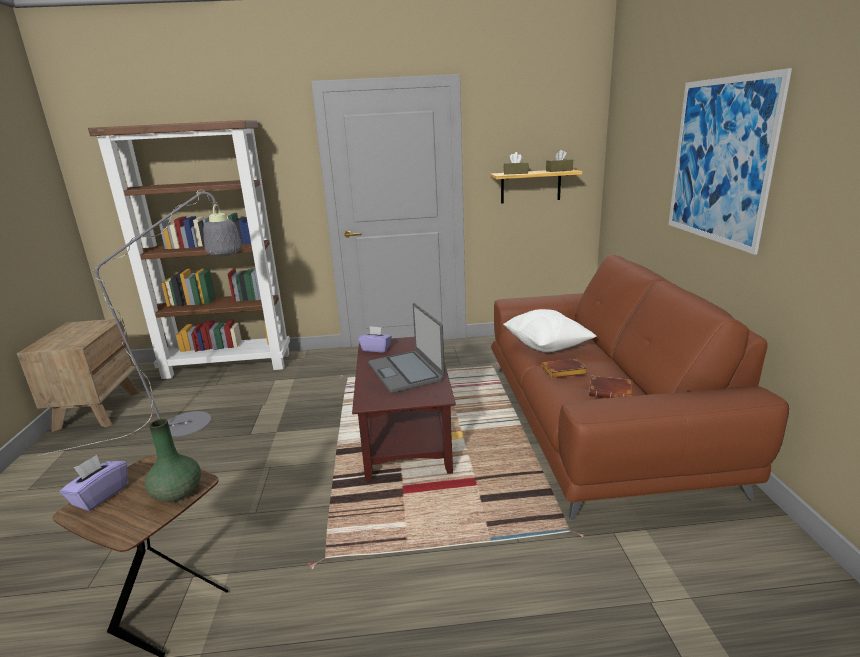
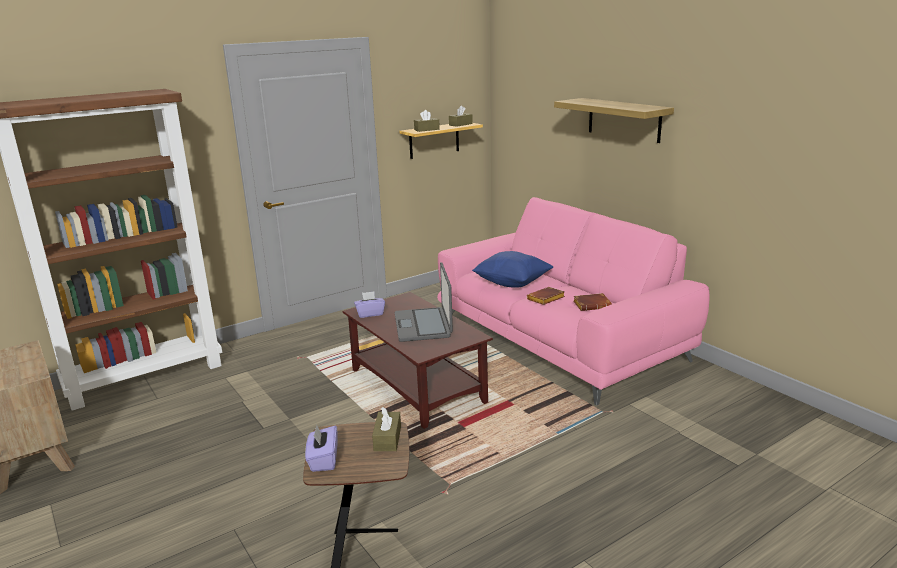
camera: 30 degrees left, 0 degrees up
grey floor lamp [37,189,242,456] -> none
green vase [145,419,201,502] -> brown tissue box [372,407,401,451]
laptop [368,303,445,393] -> laptop turned 45 degrees clockwise [395,262,453,342]
brown sofa [491,254,789,520] -> pink sofa [437,197,710,406]
white pillow [503,309,596,352] -> blue pillow [472,251,553,288]
picture [669,68,792,255] -> shelf [554,98,674,143]

